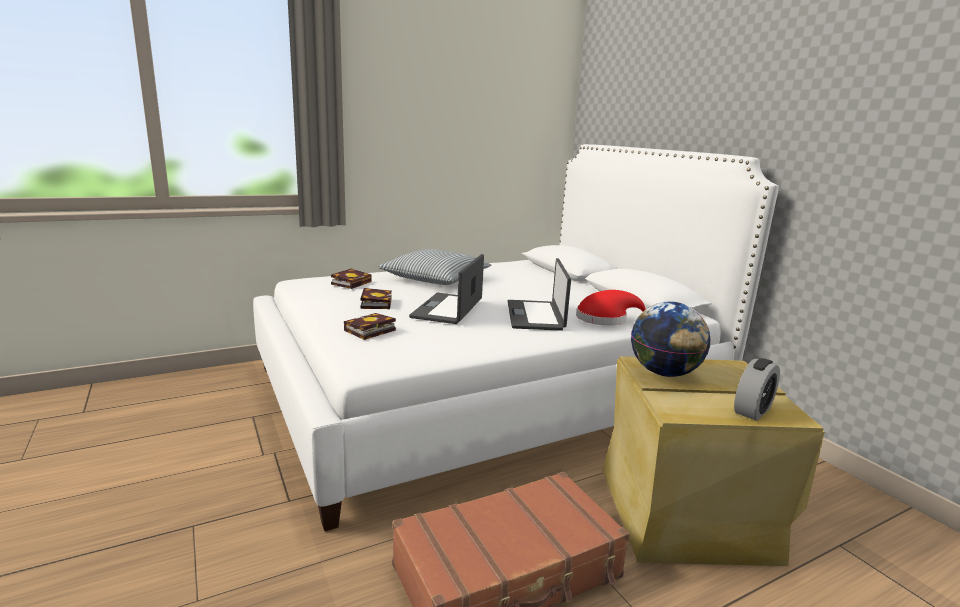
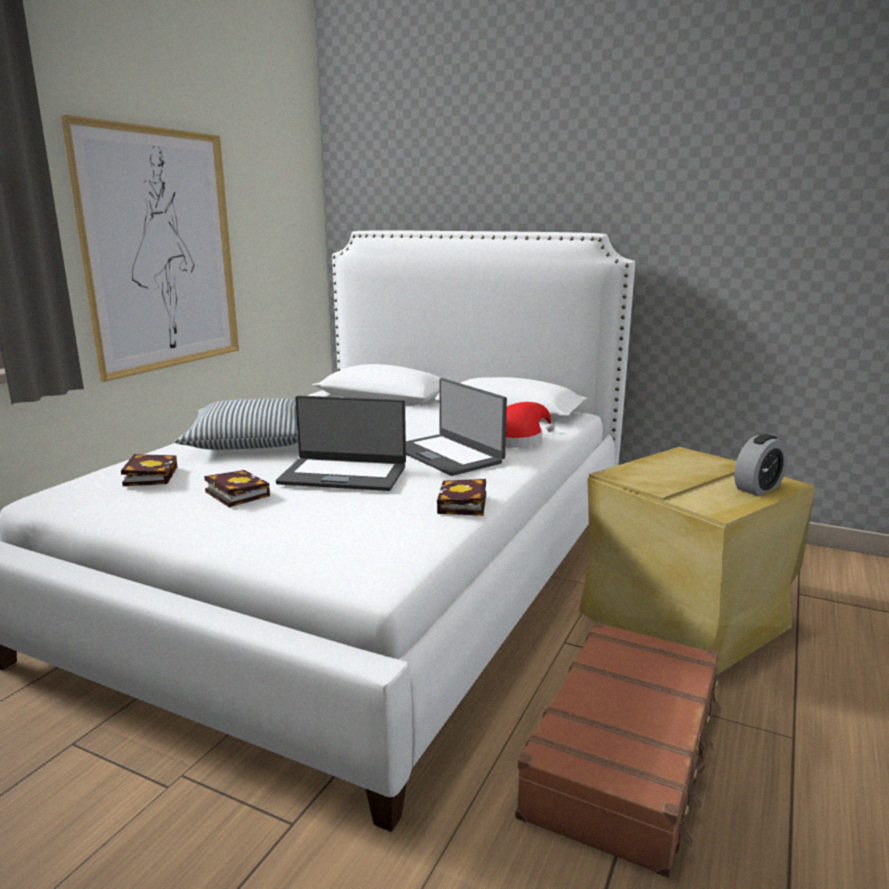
camera: 35 degrees left, 0 degrees up
book [344,313,396,340] -> book moved to [437,479,486,516]
laptop [409,254,484,324] -> laptop turned 60 degrees counterclockwise [276,395,406,491]
globe [631,302,710,377] -> none
alarm clock [734,358,780,421] -> alarm clock turned 45 degrees clockwise [734,434,788,496]
none -> picture [61,115,239,382]

